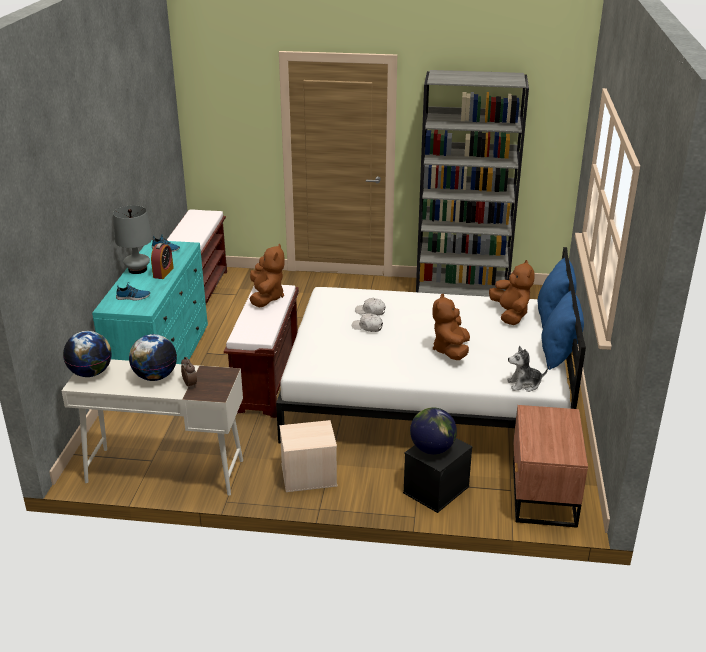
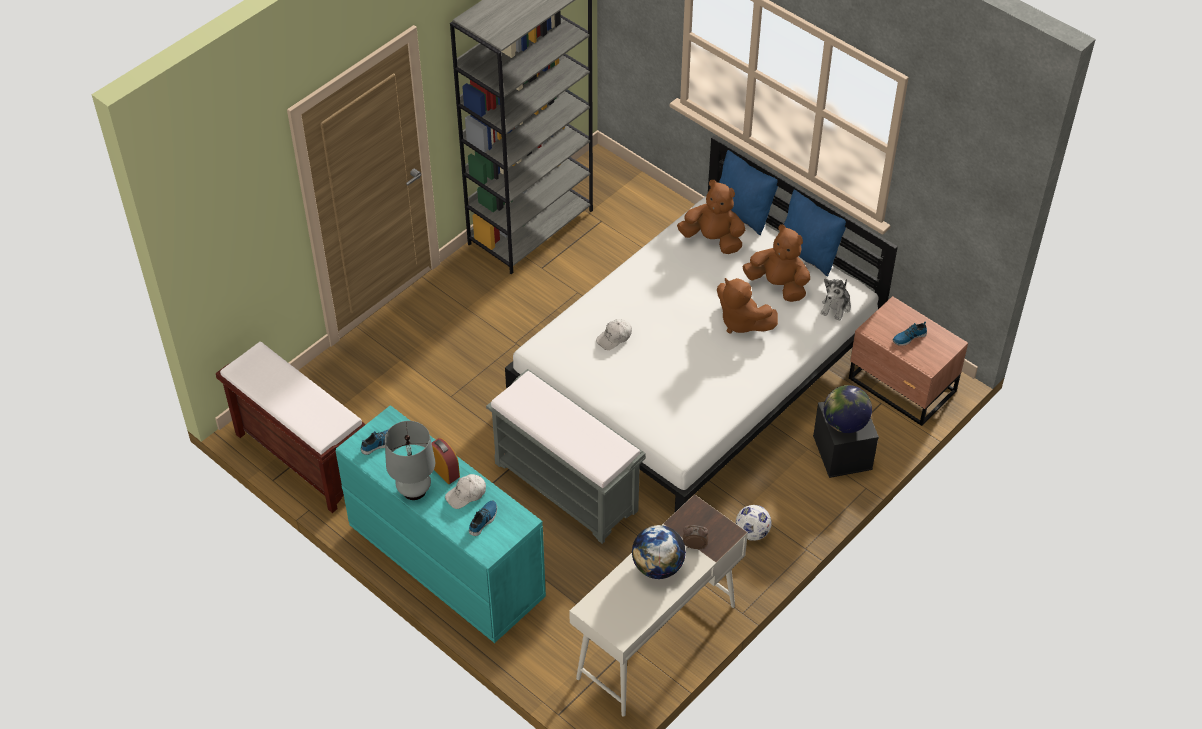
camera: 55 degrees left, 20 degrees up
globe [63,331,112,377] -> none
brown bench [224,285,299,418] -> grey bench [486,369,646,544]
brown plush toy [250,244,284,308] -> brown plush toy moved to [742,224,810,302]
beige storage box [280,420,337,492] -> football [736,505,772,541]
white cap [352,313,383,332] -> white cap moved to [445,474,486,509]
none -> shoe [893,322,927,346]

